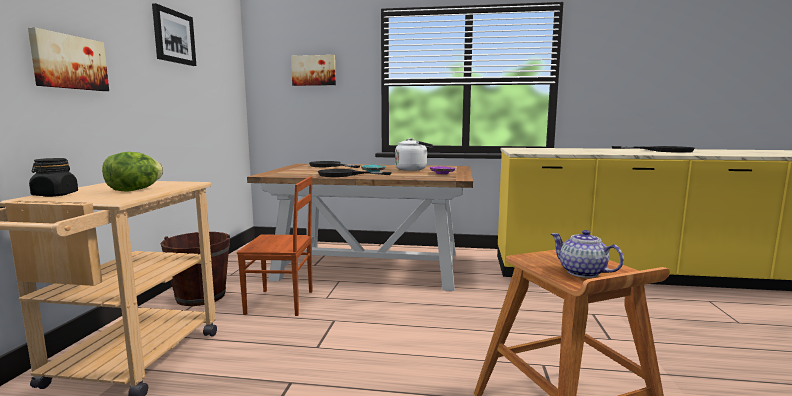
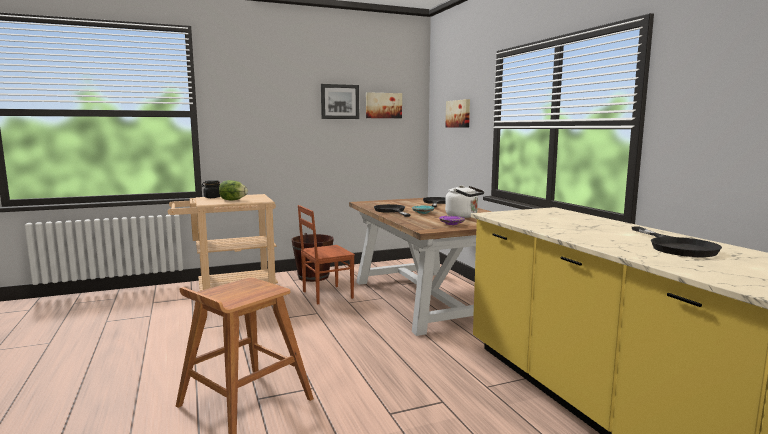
camera: 60 degrees right, 0 degrees up
picture [28,27,109,91] -> picture moved to [366,92,402,118]
brown chair [237,176,312,316] -> brown chair turned 90 degrees clockwise [298,205,355,305]
teapot [551,230,624,278] -> none

